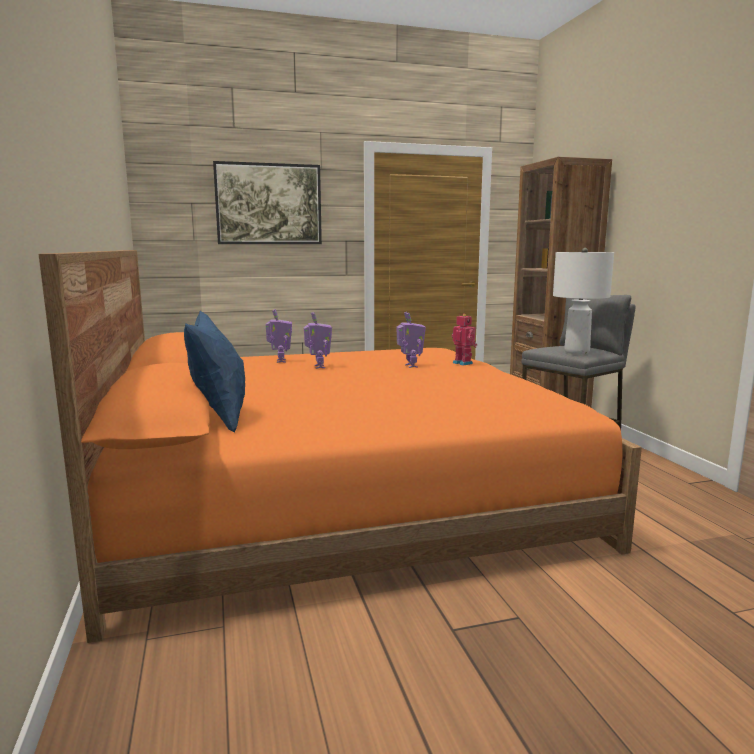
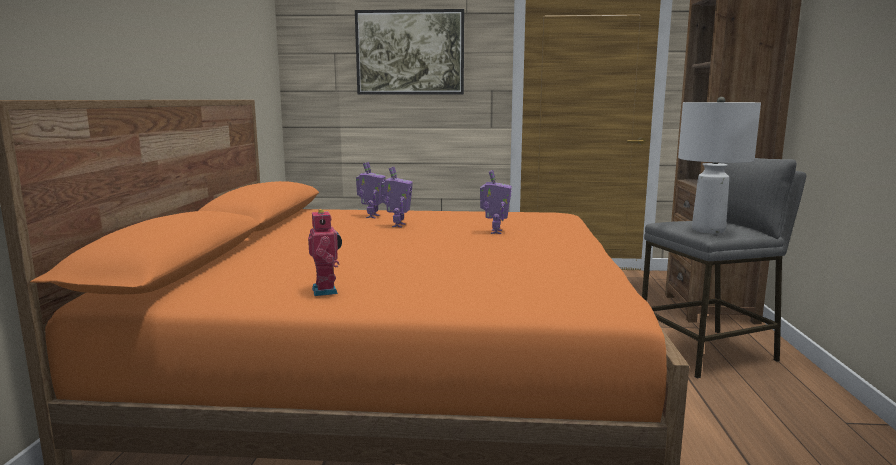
camera: 20 degrees right, 0 degrees up
blue pillow [184,311,245,433] -> none
toy robot [452,314,477,366] -> toy robot moved to [308,208,342,296]

